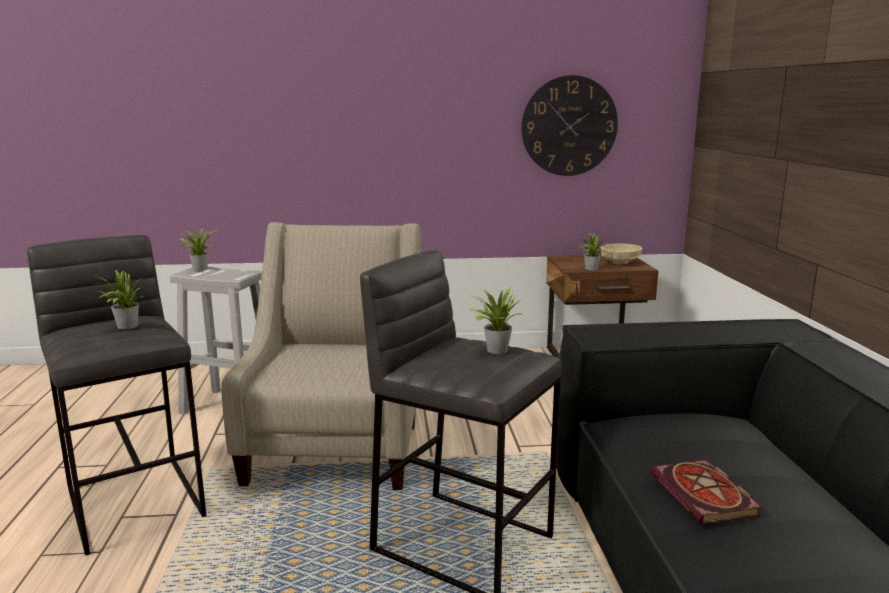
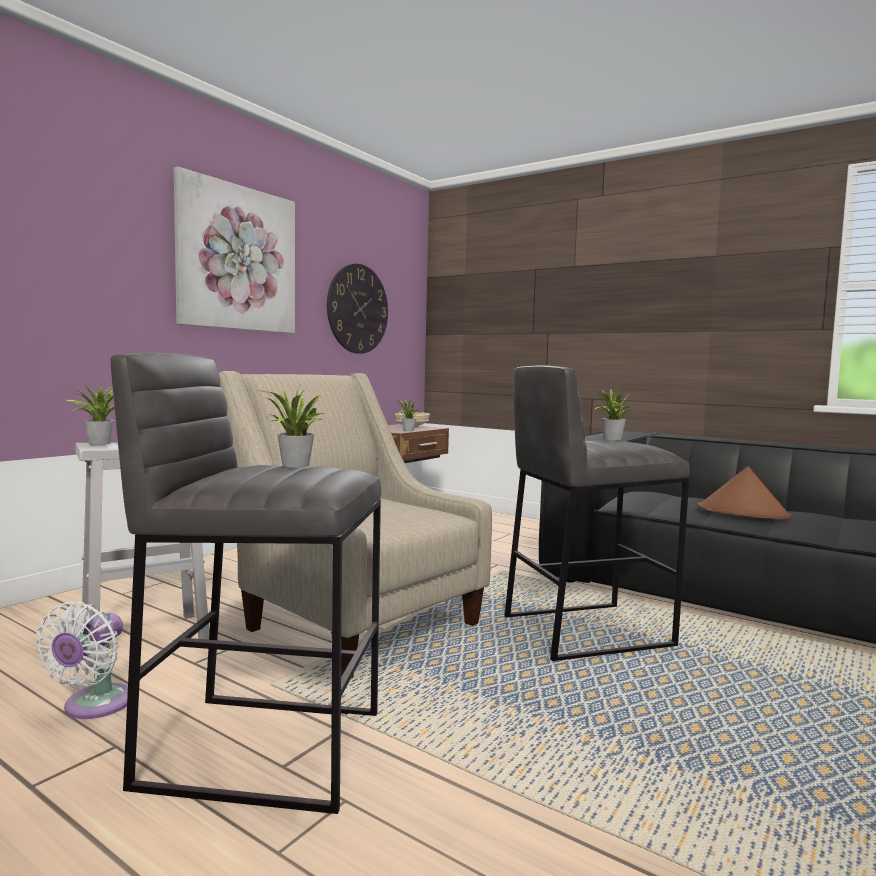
camera: 50 degrees left, 10 degrees down
book [650,460,763,524] -> brown hat [697,466,791,519]
none -> white fan [35,601,128,719]
none -> picture [174,167,295,333]

